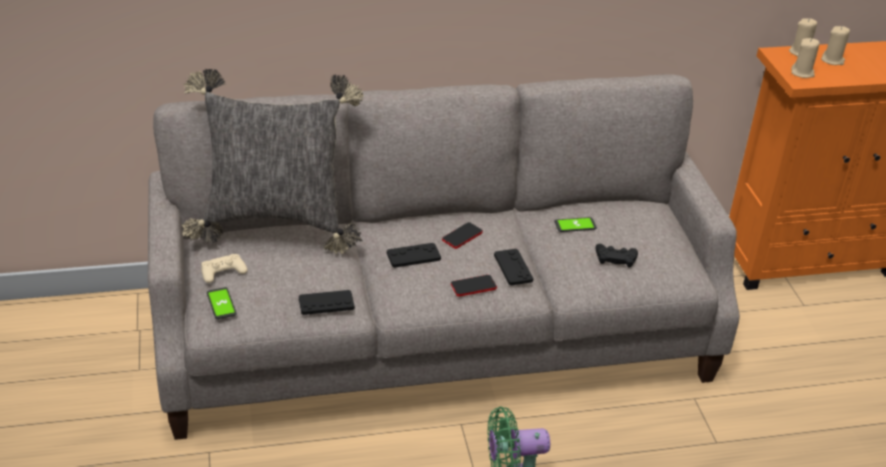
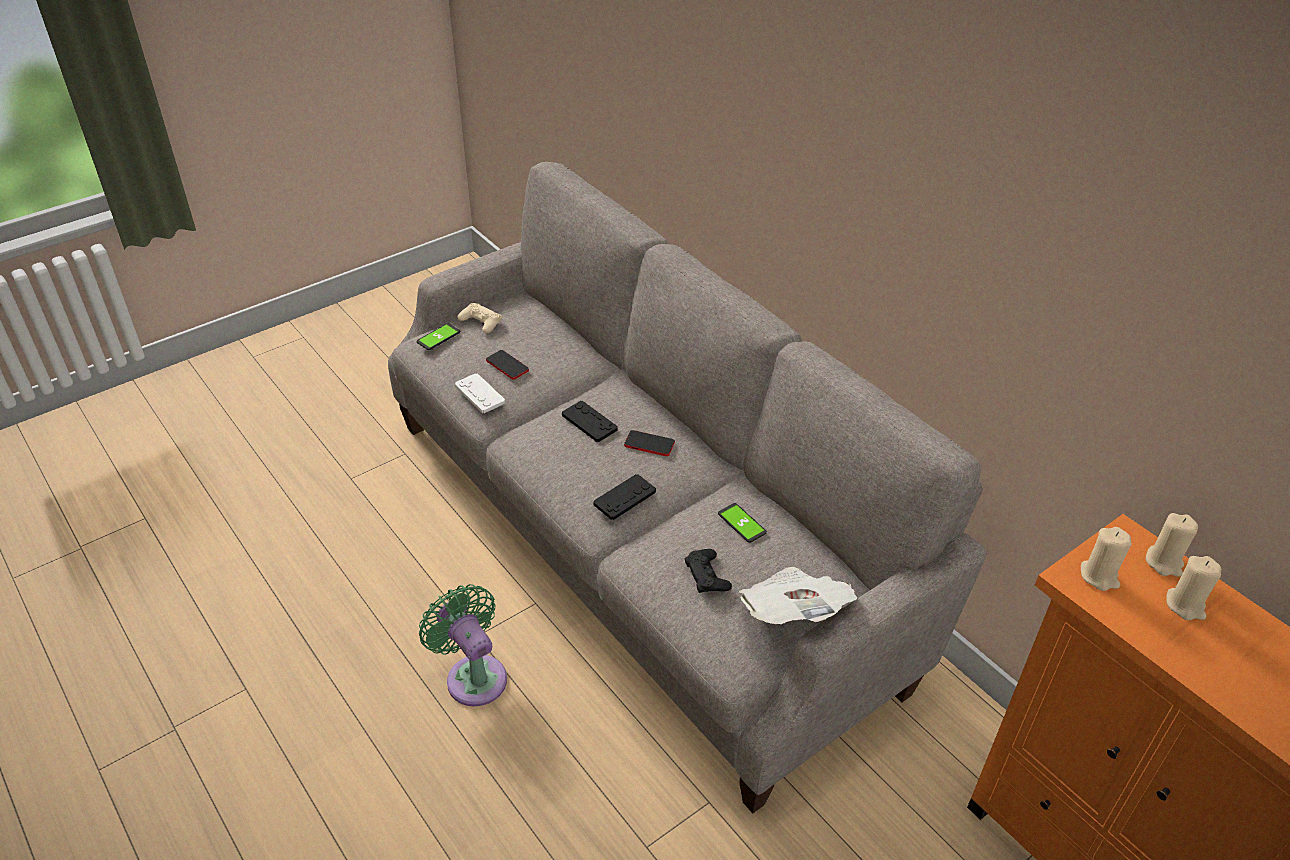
camera: 65 degrees right, 5 degrees up
pillow [182,68,364,254] -> none
black game controller [299,290,355,315] -> white game controller [455,373,505,413]
phone [451,275,497,296] -> phone moved to [486,350,529,380]
none -> newspaper [739,567,858,624]

